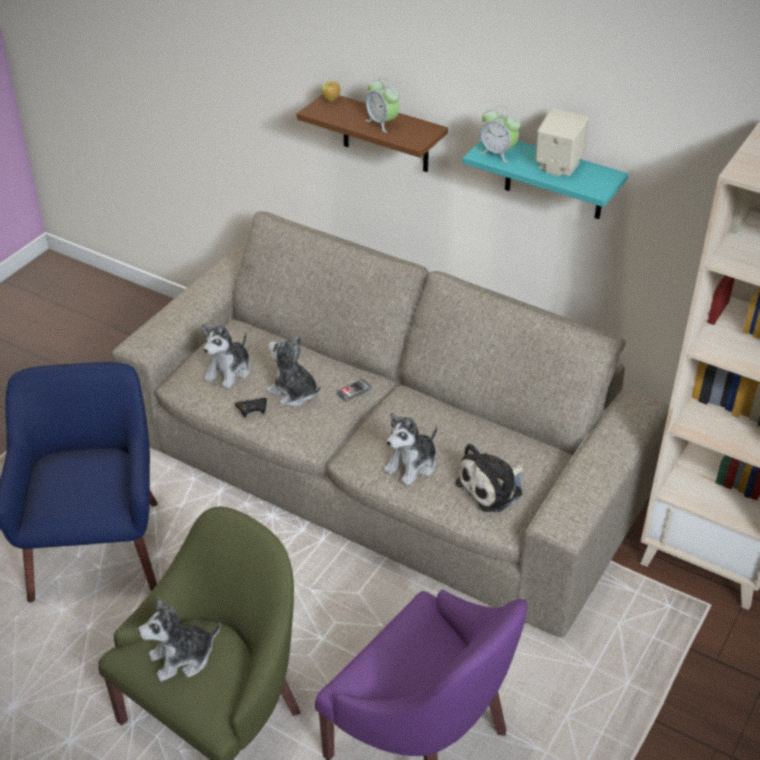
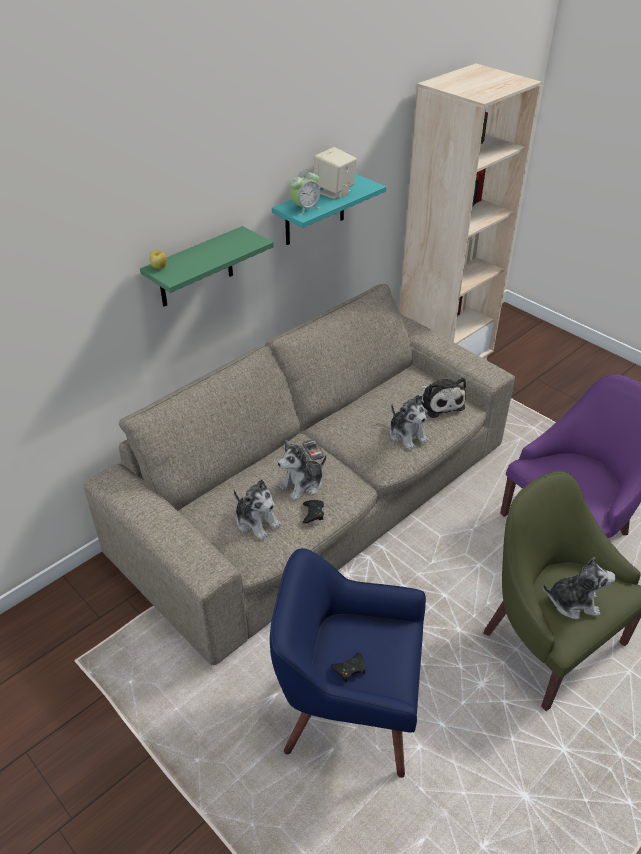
camera: 75 degrees left, 0 degrees up
plush toy [138,596,221,682] -> plush toy turned 75 degrees counterclockwise [543,557,616,619]
brown shelf [296,95,448,172] -> green shelf [140,226,273,307]
alarm clock [365,77,399,133] -> none
none -> black game controller [330,653,366,683]

